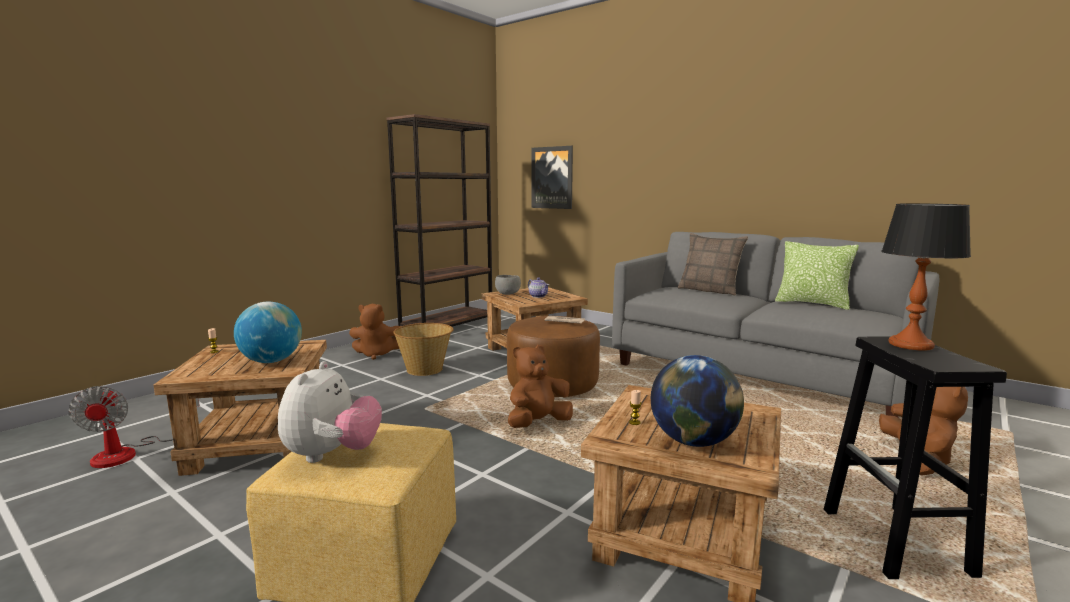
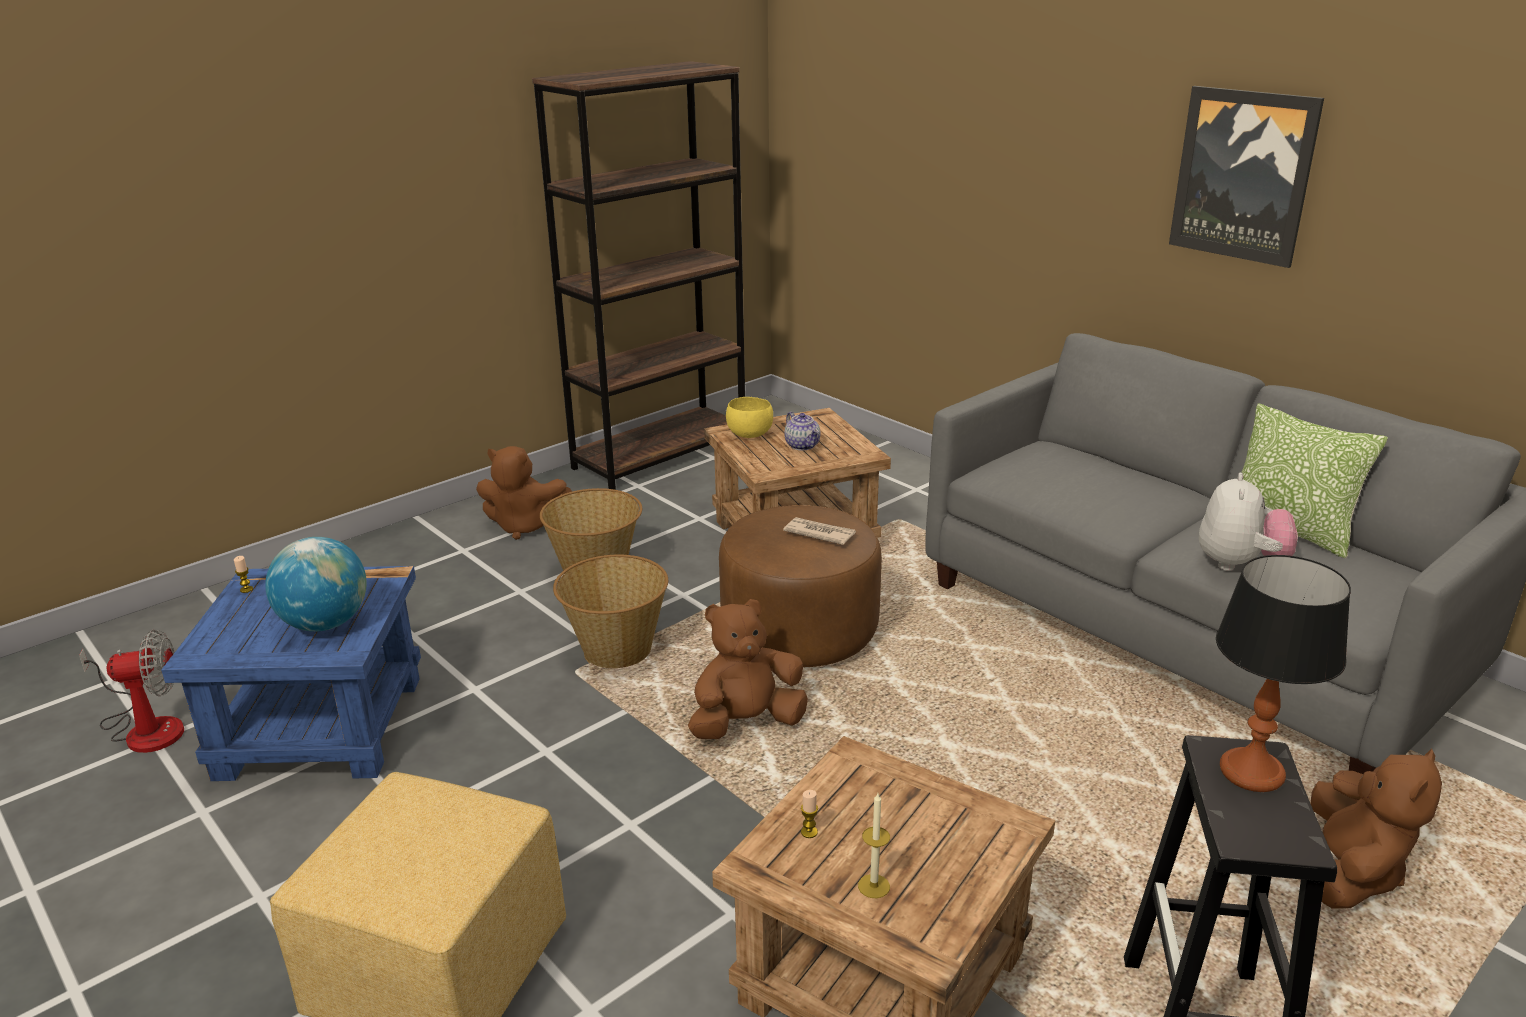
camera: 10 degrees right, 15 degrees up
fan [68,386,200,468] -> fan turned 90 degrees counterclockwise [79,630,184,753]
brown side table [153,340,327,476] -> blue side table [161,566,421,781]
plush toy [278,361,382,463] -> plush toy moved to [1199,473,1298,571]
grey bowl [495,275,521,295] -> yellow bowl [726,397,773,438]
picture [531,146,573,209] -> picture moved to [1169,86,1324,268]
globe [651,355,744,447] -> candle [858,793,890,898]
pillow [678,233,748,296] -> none
none -> basket [553,555,668,668]

